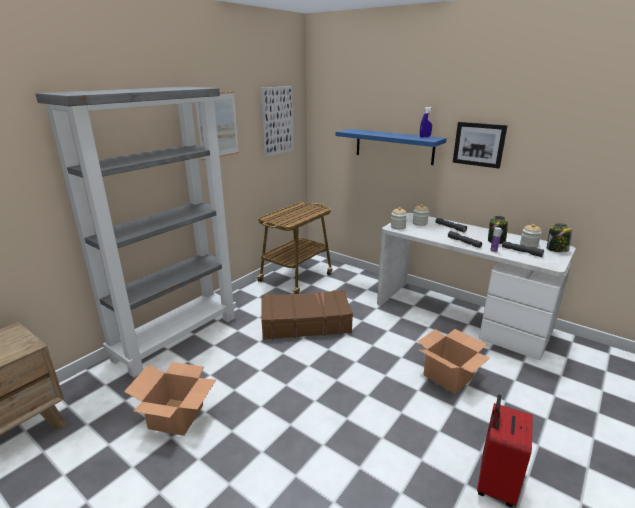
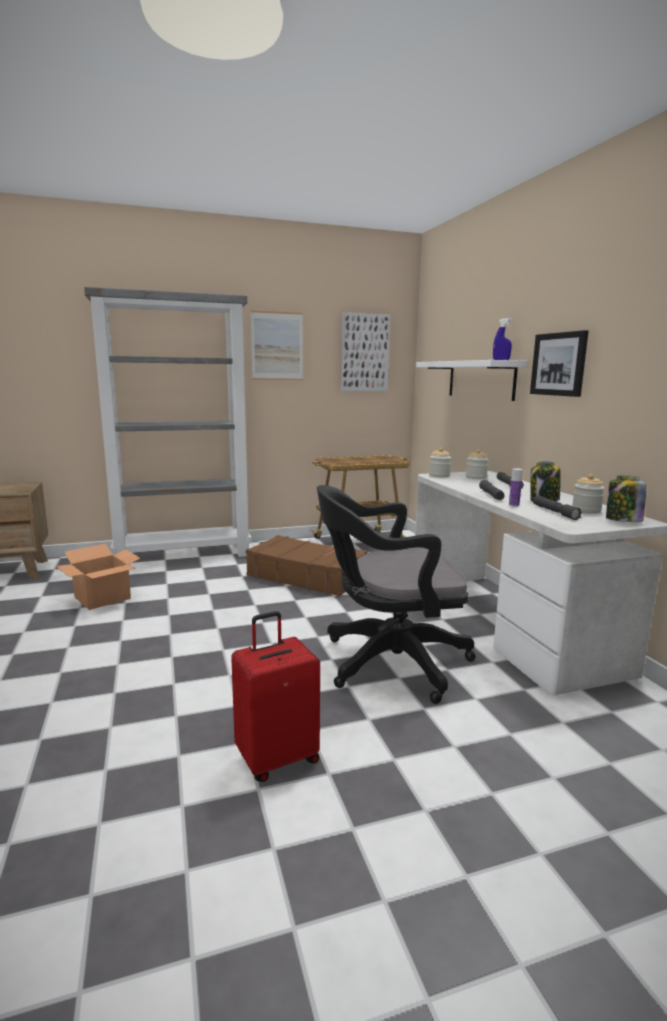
camera: 35 degrees right, 10 degrees down
blue shelf [336,129,447,165] -> white shelf [416,360,527,401]
cardboard box [417,329,490,394] -> black office chair [317,485,476,704]

